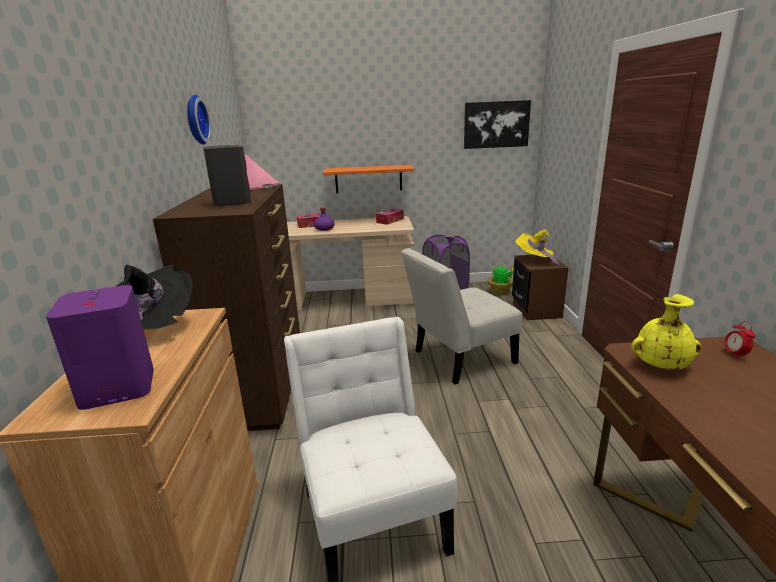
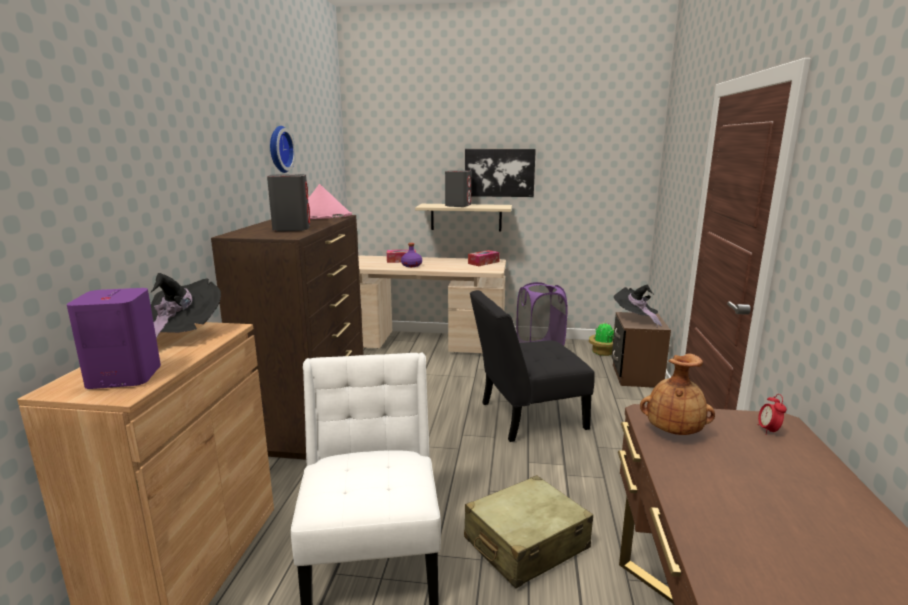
camera: 10 degrees right, 5 degrees down
orange shelf [323,165,414,193] -> beige shelf [415,204,512,231]
white chair [401,248,522,385] -> black chair [470,290,595,442]
picture [464,100,531,149] -> picture moved to [465,149,536,197]
yellow hat [515,229,560,267] -> black hat [614,285,662,326]
yellow vase [631,294,701,370] -> brown vase [640,354,715,435]
none -> grey speaker [445,170,471,207]
none -> beige suitcase [464,475,593,588]

